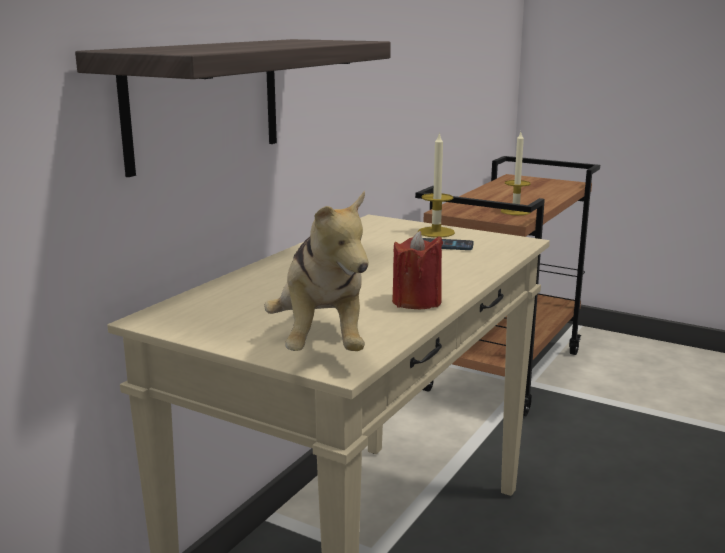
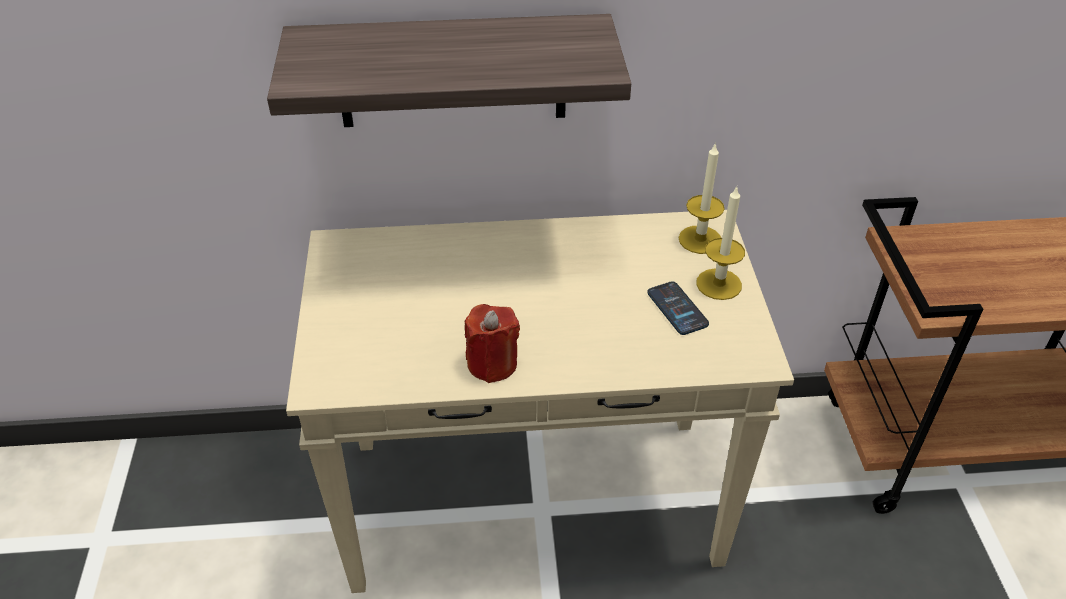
camera: 55 degrees right, 25 degrees up
plush toy [264,191,369,351] -> none
candle [501,132,531,215] -> candle moved to [679,142,725,254]

